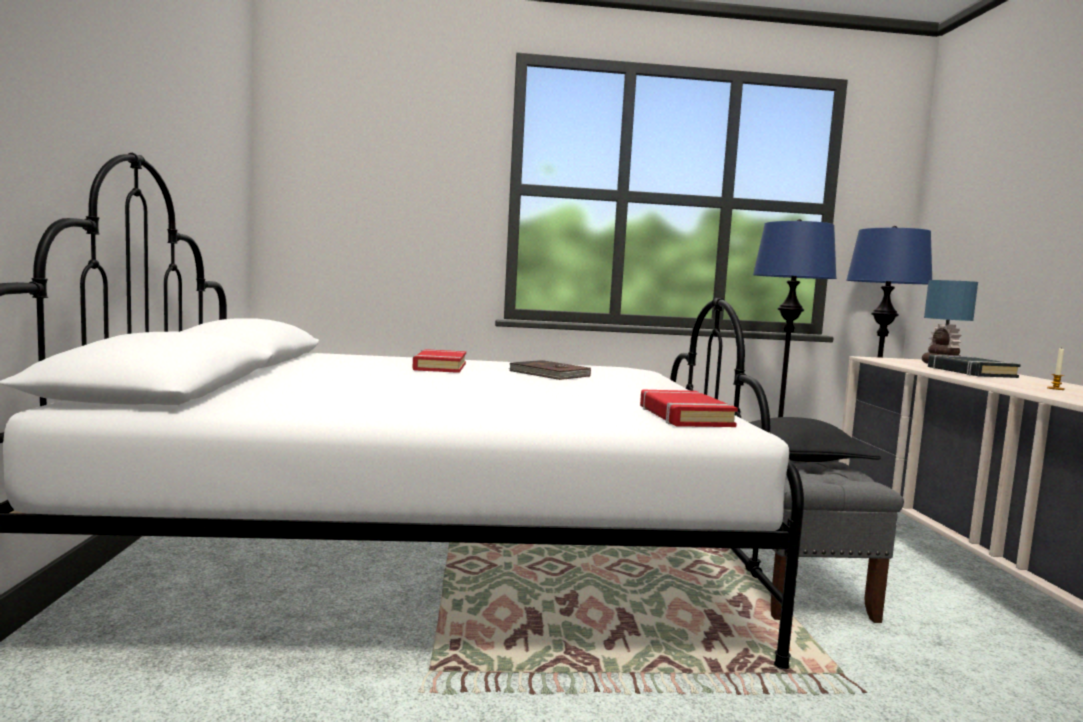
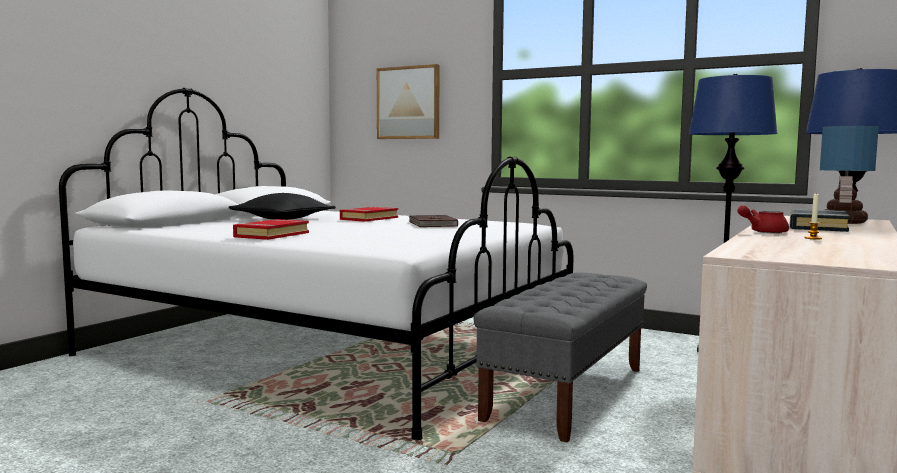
camera: 35 degrees right, 0 degrees up
red book [640,390,738,427] -> red book moved to [233,219,309,240]
black pillow [749,417,881,462] -> black pillow moved to [228,193,336,220]
none -> picture [377,64,440,139]
none -> red teapot [737,205,789,234]

